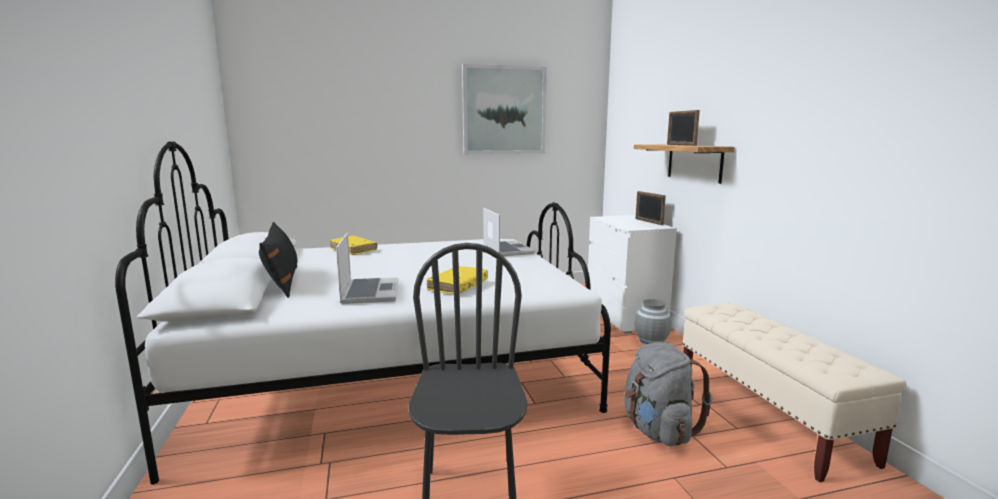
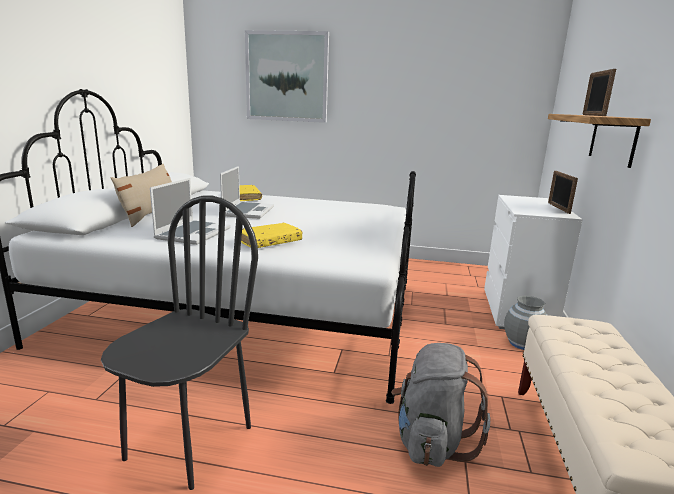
camera: 25 degrees right, 5 degrees up
black pillow [259,222,297,298] -> beige pillow [111,164,172,227]
picture [462,64,547,154] -> picture moved to [245,30,329,123]
laptop [483,208,535,256] -> laptop moved to [220,166,274,219]

